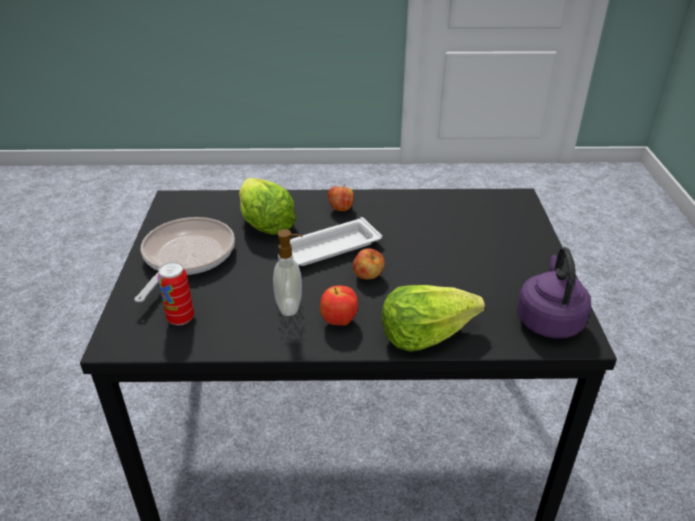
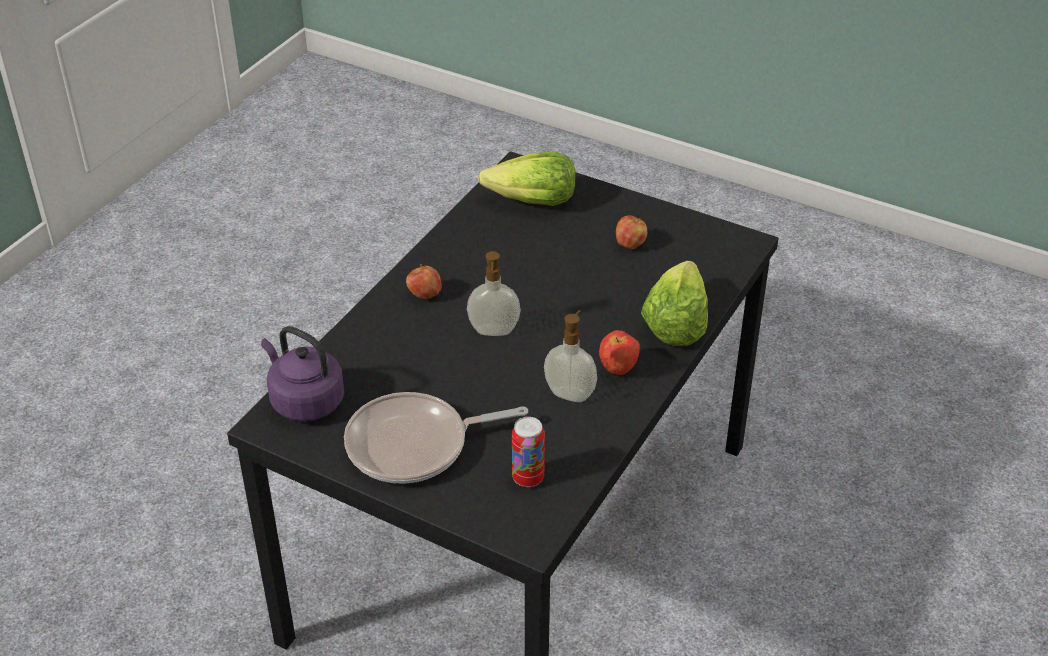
camera: 60 degrees left, 5 degrees up
frying pan [134,217,235,302] -> frying pan turned 60 degrees counterclockwise [344,392,528,484]
lettuce [239,178,296,235] -> lettuce moved to [478,152,576,206]
white tray [290,217,382,266] -> soap dispenser [467,251,521,336]
apple [353,249,385,280] -> apple moved to [616,215,647,249]
purple kettle [517,247,591,338] -> purple kettle moved to [261,326,344,421]

